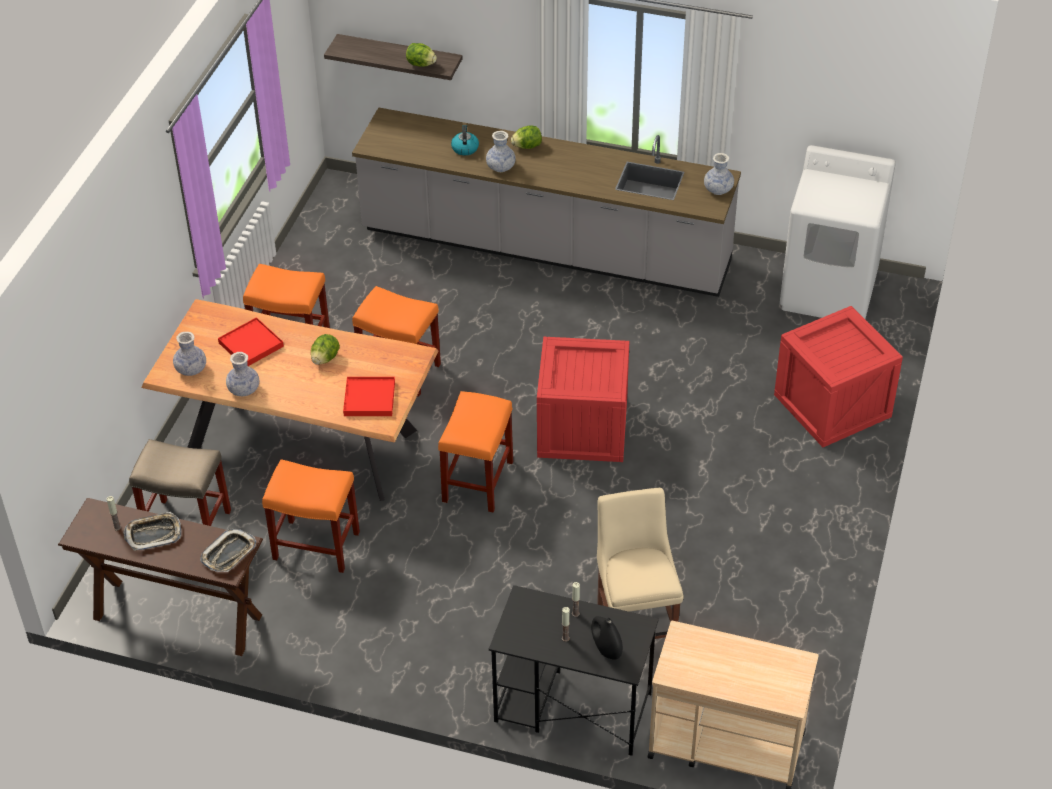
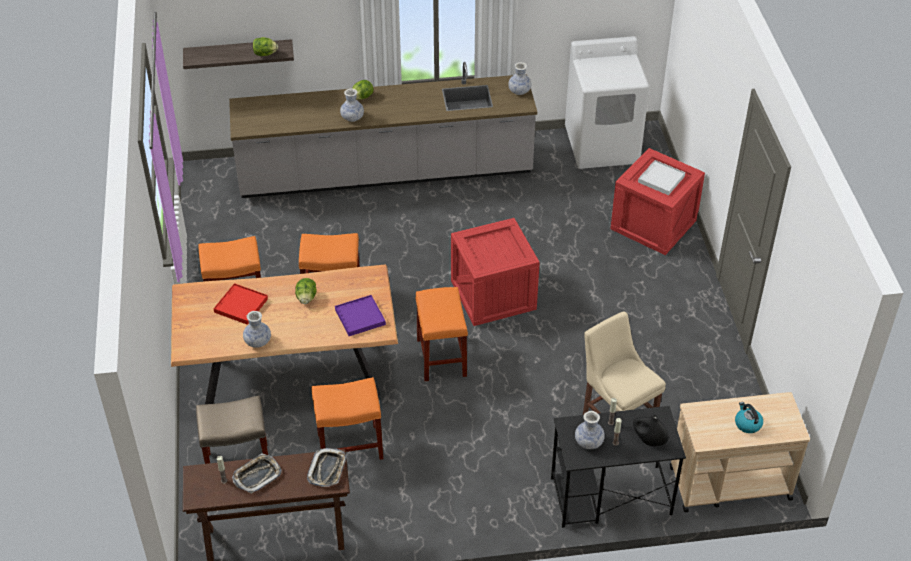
camera: 25 degrees left, 0 degrees up
vase [173,332,206,376] -> vase moved to [575,411,605,449]
red tray [343,377,395,416] -> purple tray [335,295,386,336]
kettle [451,125,479,155] -> kettle moved to [735,402,763,433]
none -> white tray [638,160,685,195]

